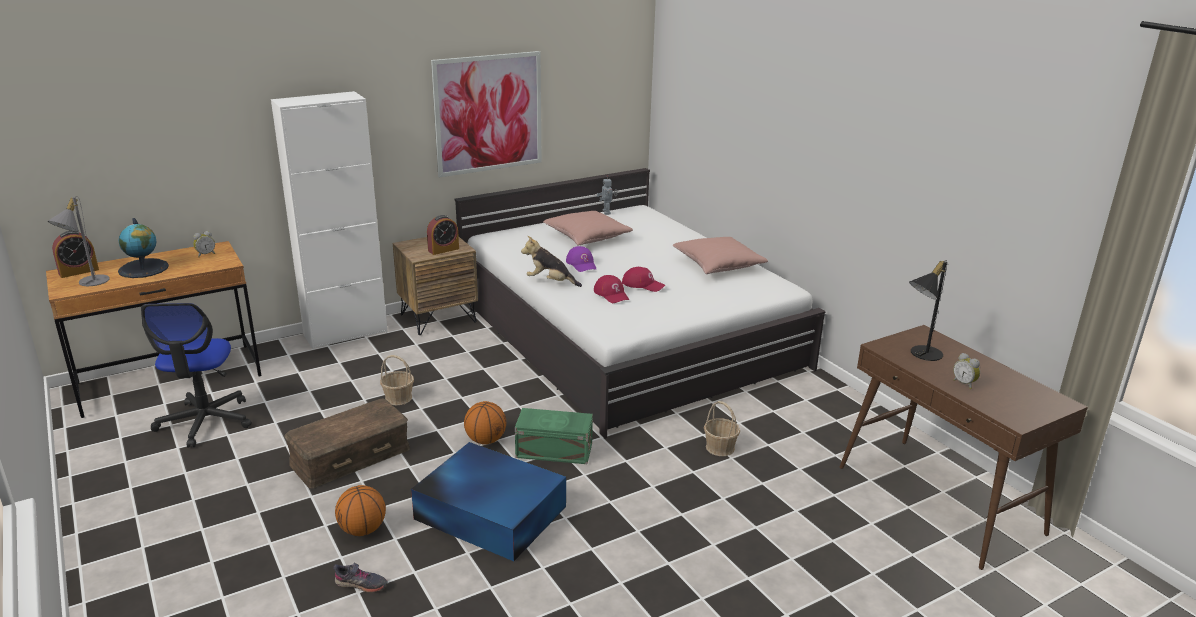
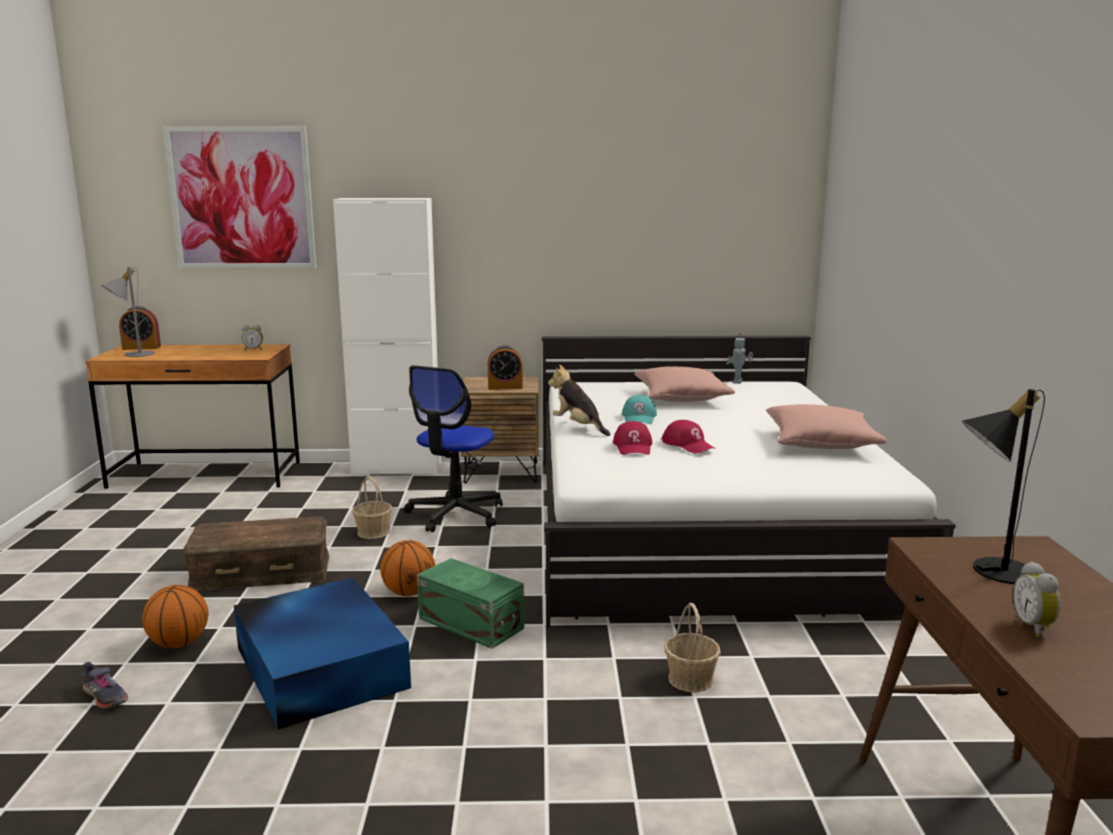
camera: 30 degrees right, 10 degrees down
globe [118,218,169,278] -> none
office chair [141,303,252,447] -> office chair moved to [404,365,502,532]
picture [431,51,542,177] -> picture moved to [163,126,316,269]
purple cap [566,246,597,272] -> turquoise cap [622,395,657,424]

